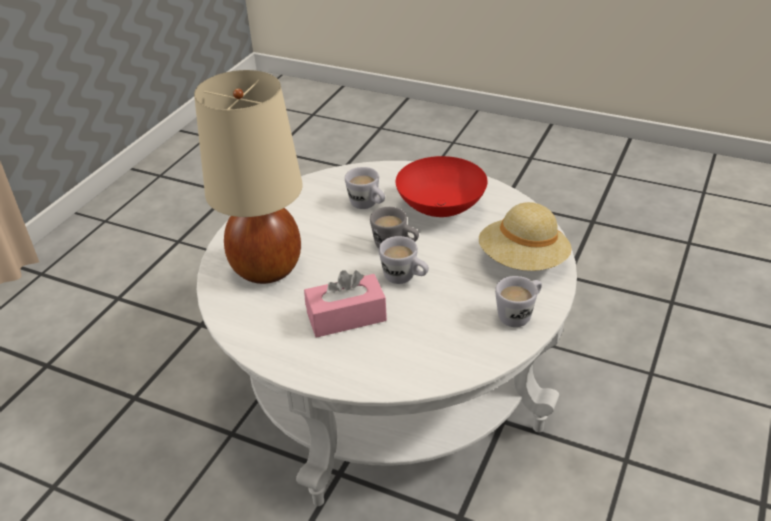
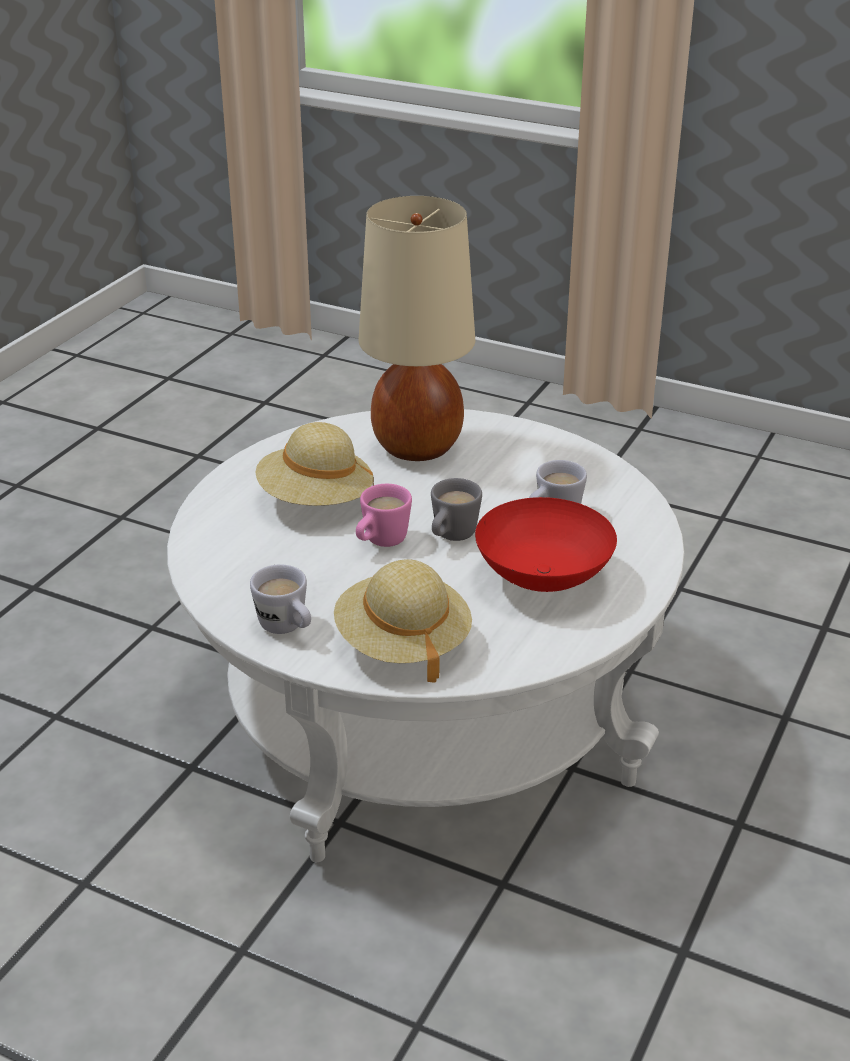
camera: 90 degrees right, 5 degrees down
pink tissue box [304,270,387,338] -> beige hat [255,422,374,506]
white mug [379,236,429,284] -> pink mug [356,484,412,547]

